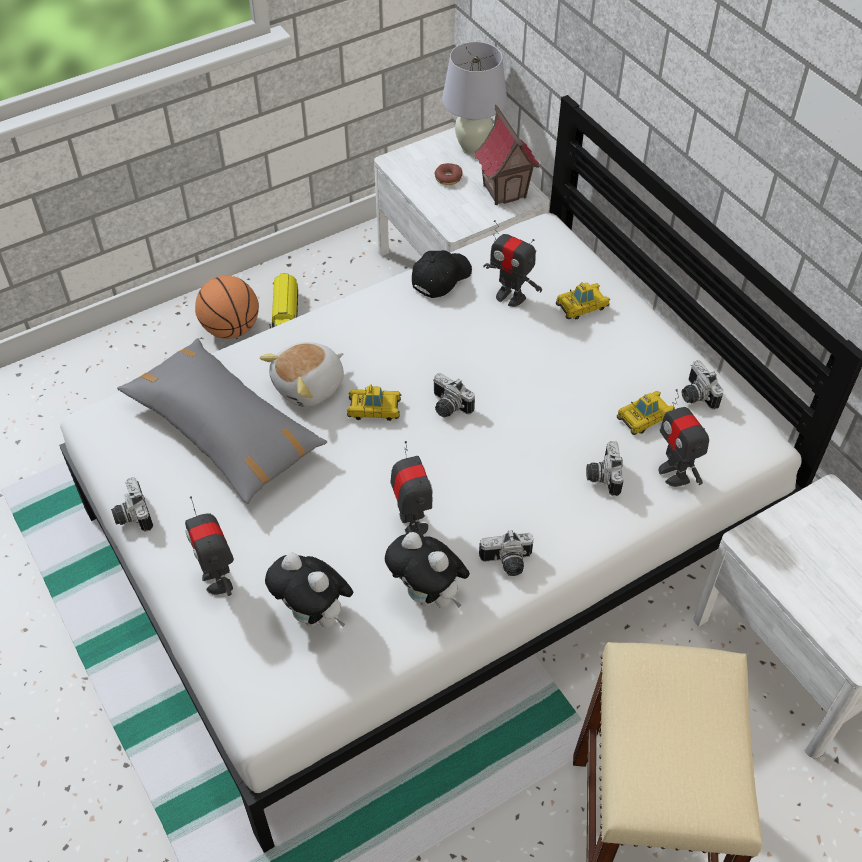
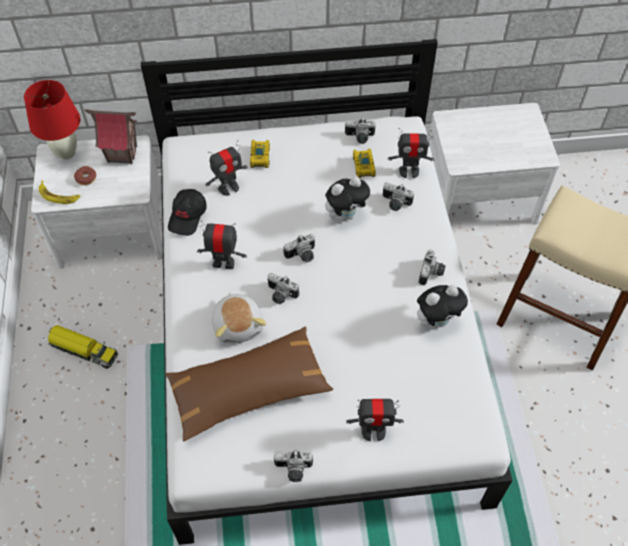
camera: 65 degrees left, 5 degrees up
grey pillow [117,338,327,504] -> brown pillow [165,327,333,441]
basketball [195,276,259,339] -> none
plush toy [265,553,353,628] -> plush toy moved to [325,176,371,222]
toy car [347,385,401,421] -> camera [268,273,299,304]
toy robot [391,441,433,537] -> toy robot moved to [197,220,247,269]
black cap [412,250,472,298] -> black cap turned 135 degrees counterclockwise [168,189,207,236]
white table lamp [442,42,507,155] -> red table lamp [24,80,80,160]
none -> banana [39,181,80,204]

